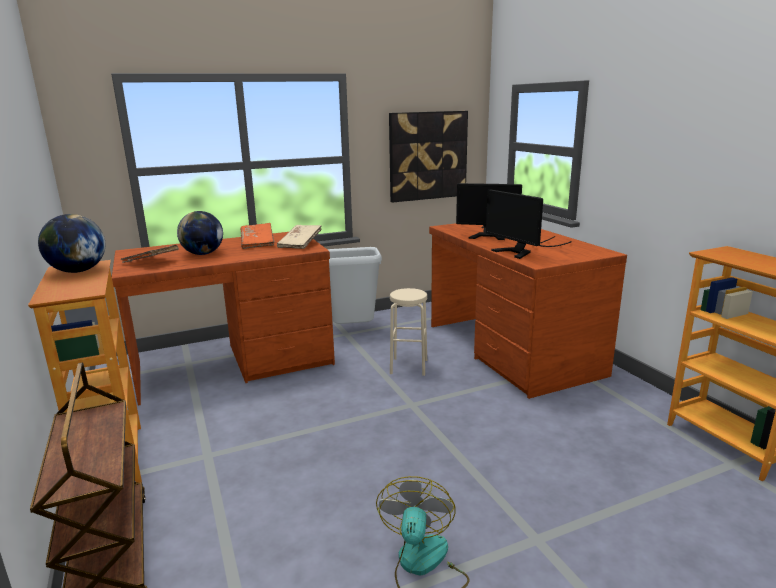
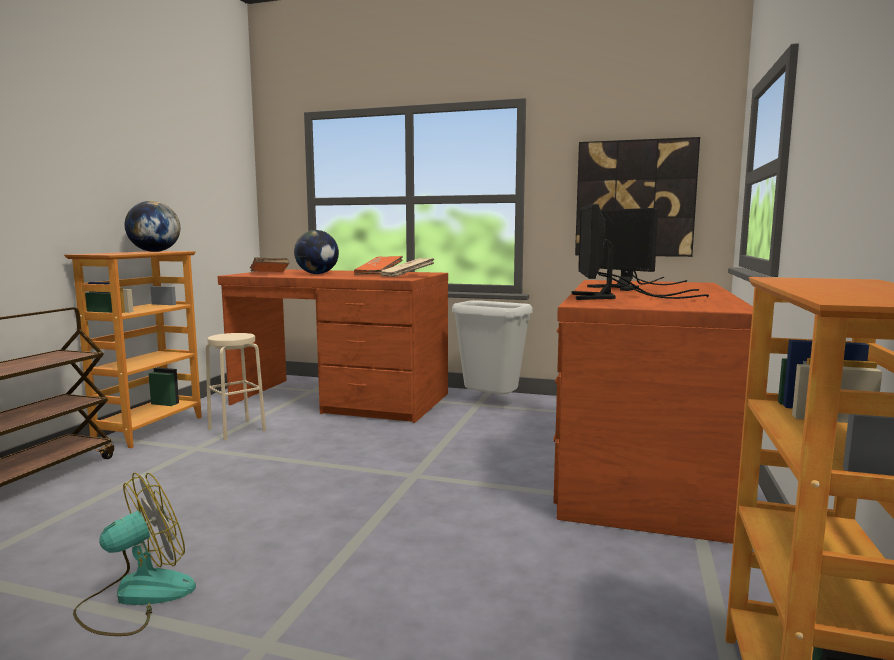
camera: 40 degrees right, 10 degrees down
beige stool [390,288,427,376] -> beige stool moved to [206,333,266,440]

